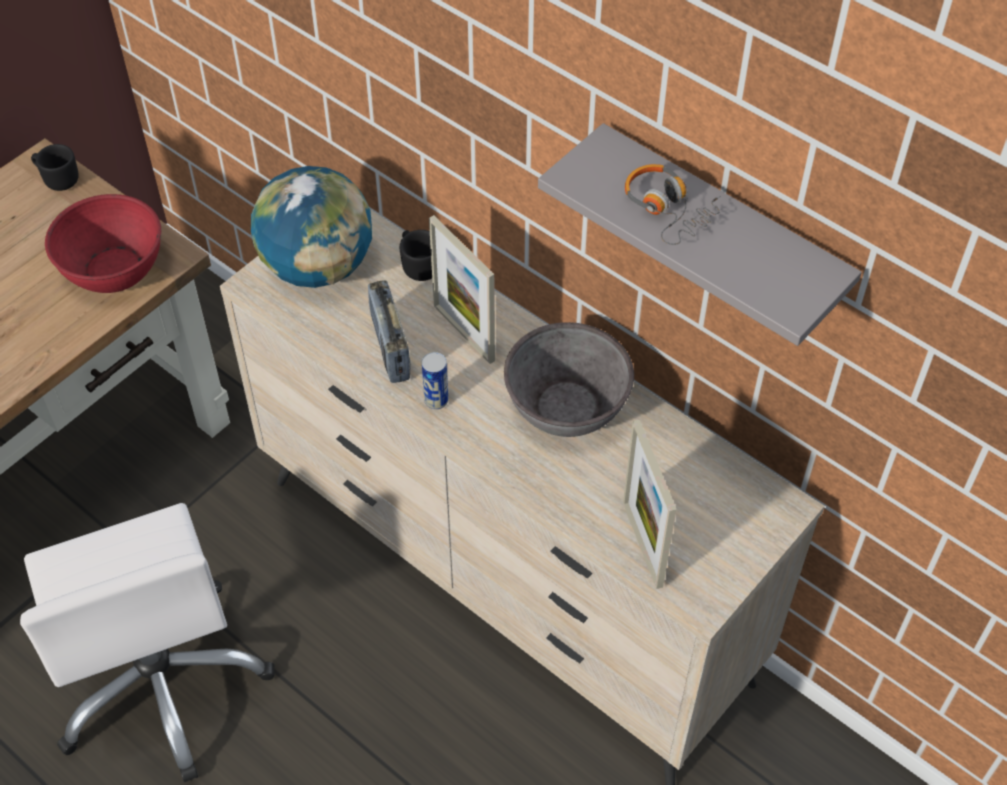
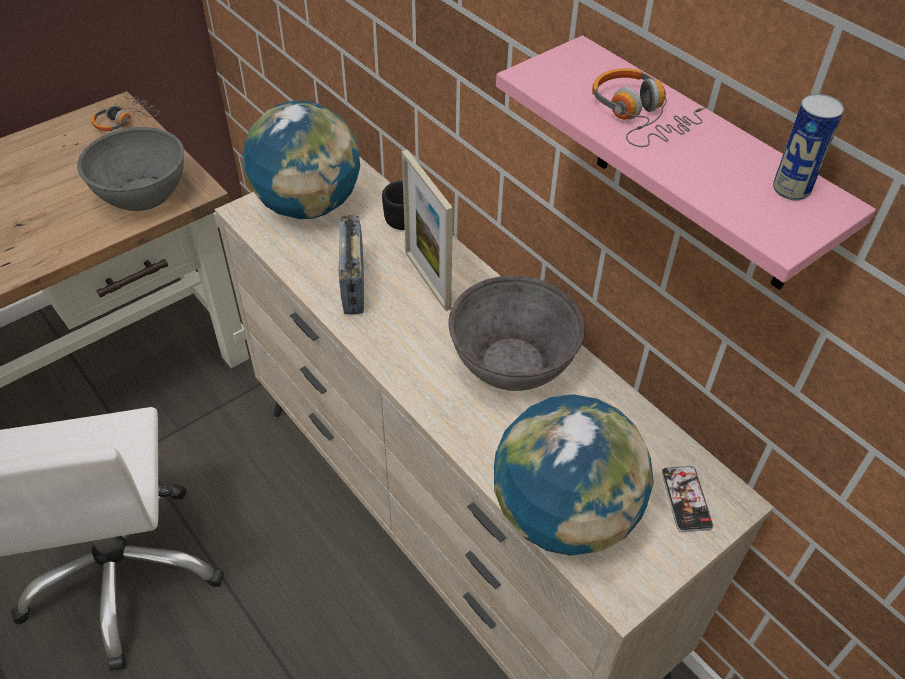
camera: 10 degrees right, 5 degrees down
black mug [31,144,79,191] -> headphones [92,96,159,131]
red bowl [45,194,161,293] -> grey bowl [77,127,184,211]
can [422,352,448,409] -> can moved to [773,94,844,200]
grey shelf [538,123,862,346] -> pink shelf [496,35,876,290]
picture frame [623,419,677,589] -> globe [494,394,654,556]
none -> phone [661,466,713,532]

